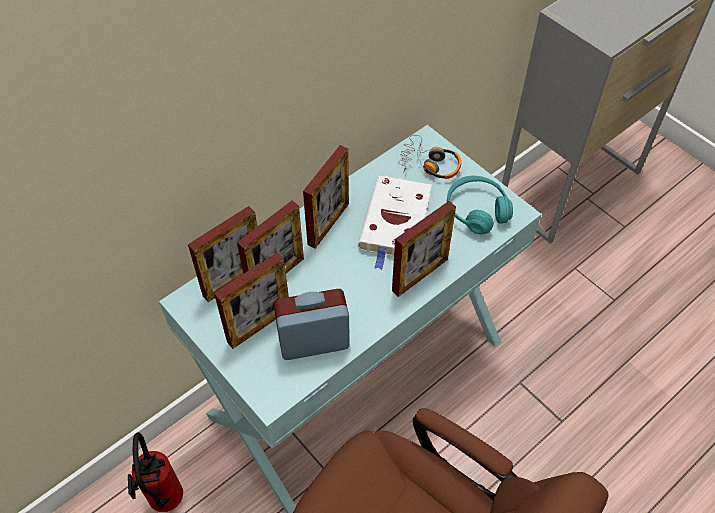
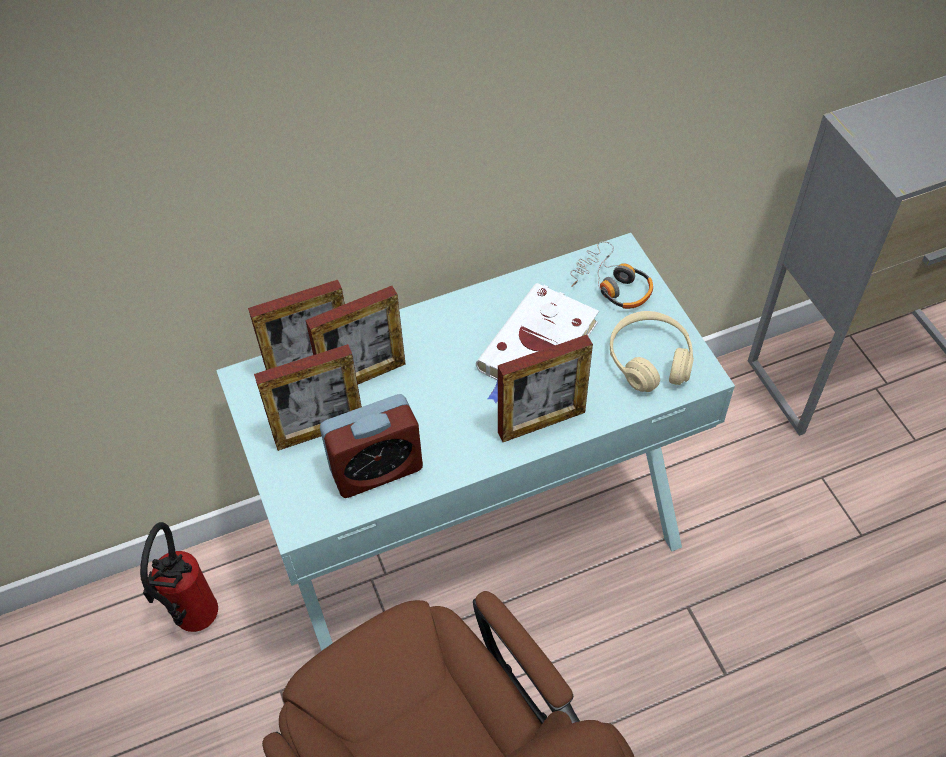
camera: 20 degrees right, 0 degrees up
alarm clock [274,289,350,360] -> alarm clock turned 150 degrees clockwise [320,394,423,498]
picture frame [303,145,349,249] -> none
turquoise headphones [447,176,513,234] -> beige headphones [610,311,694,392]

